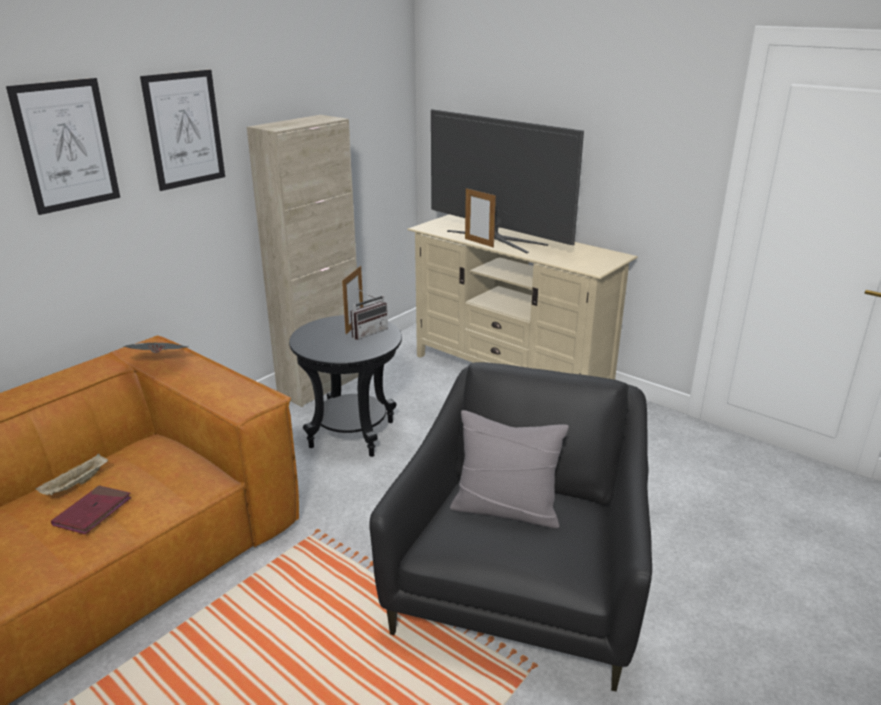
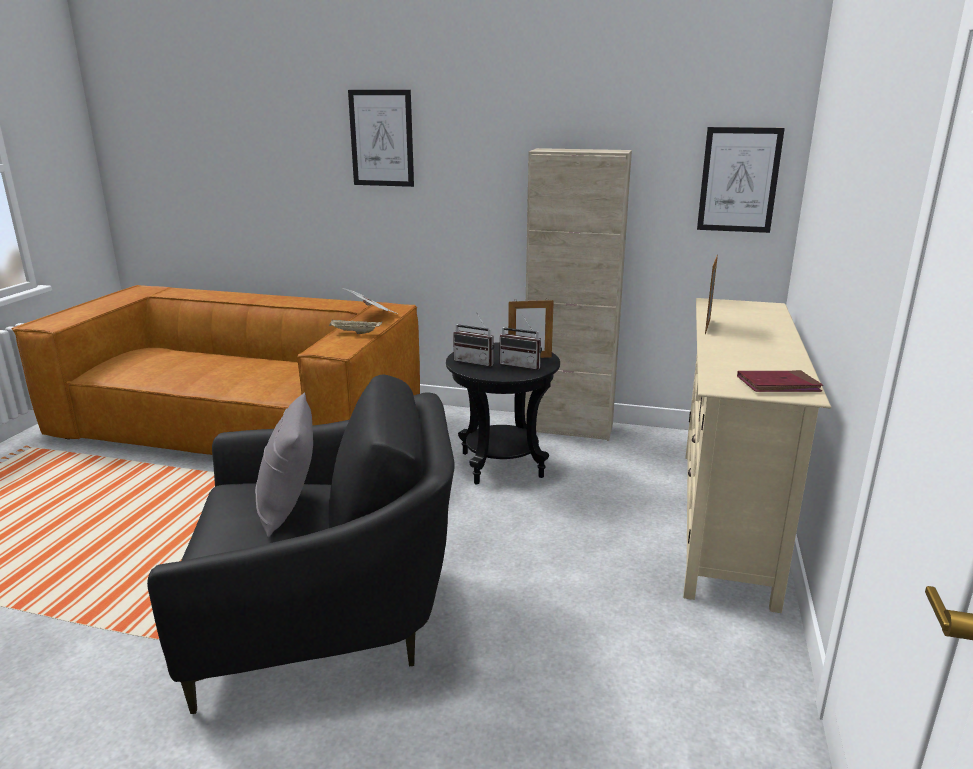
camera: 65 degrees right, 5 degrees down
beige tray [36,454,108,495] -> beige tray moved to [329,320,382,334]
red book [51,486,132,534] -> red book moved to [737,370,823,392]
picture [140,70,225,191] -> picture moved to [697,127,785,233]
television [431,109,584,253] -> none
none -> radio [453,312,494,366]

